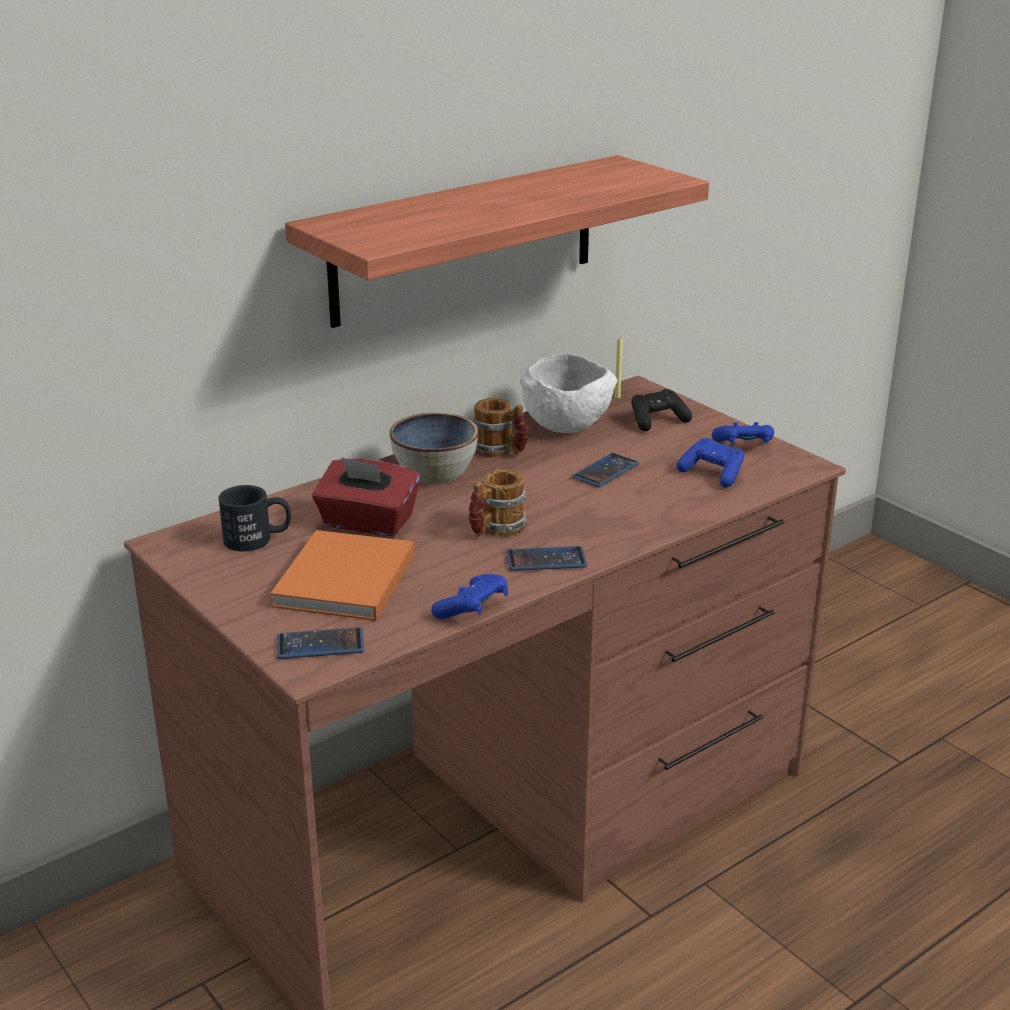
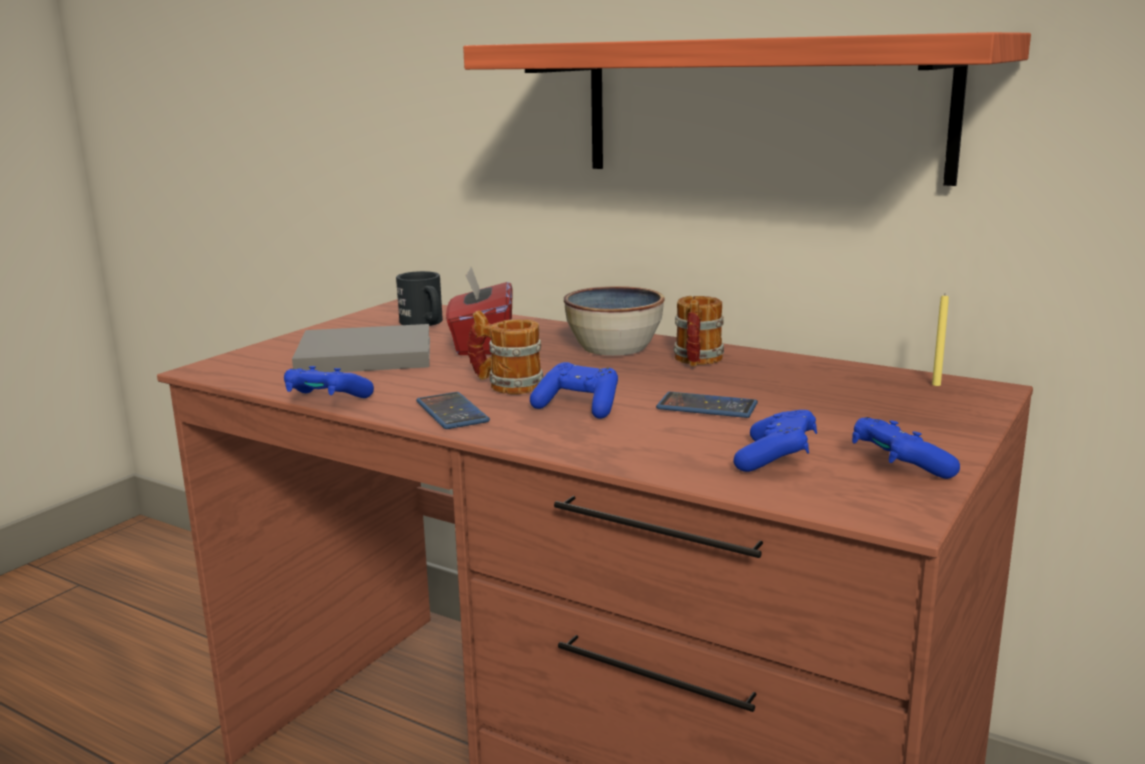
camera: 70 degrees right, 10 degrees down
orange book [270,530,415,621] -> grey book [292,324,430,372]
phone [277,627,364,659] -> none
white bowl [520,353,618,433] -> none
black game controller [631,389,692,431] -> none
none -> blue game controller [530,362,618,419]

